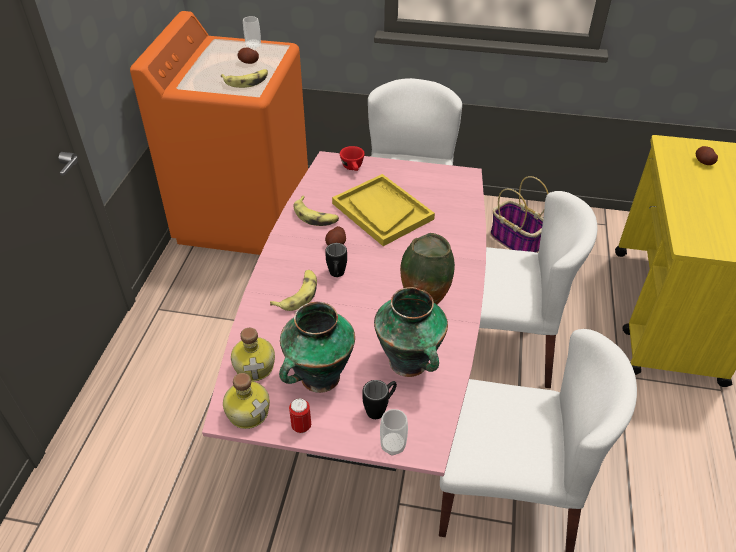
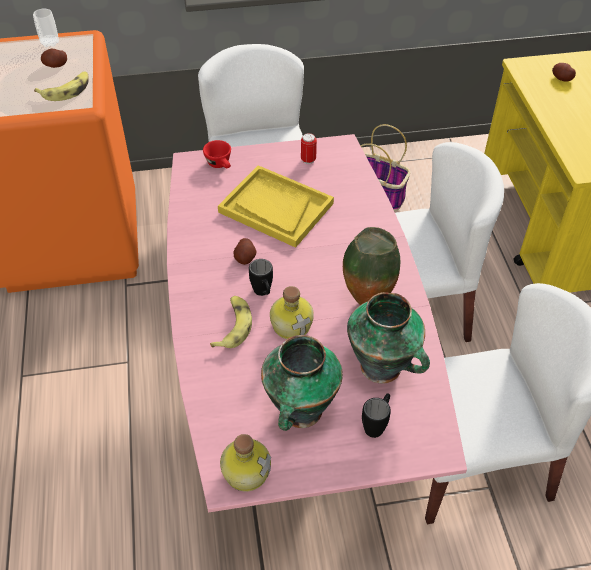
camera: 20 degrees left, 5 degrees up
bottle [231,328,275,381] -> bottle moved to [270,286,314,339]
can [289,398,311,433] -> can moved to [301,133,317,164]
banana [294,196,339,226] -> none
cup [380,409,408,456] -> none

